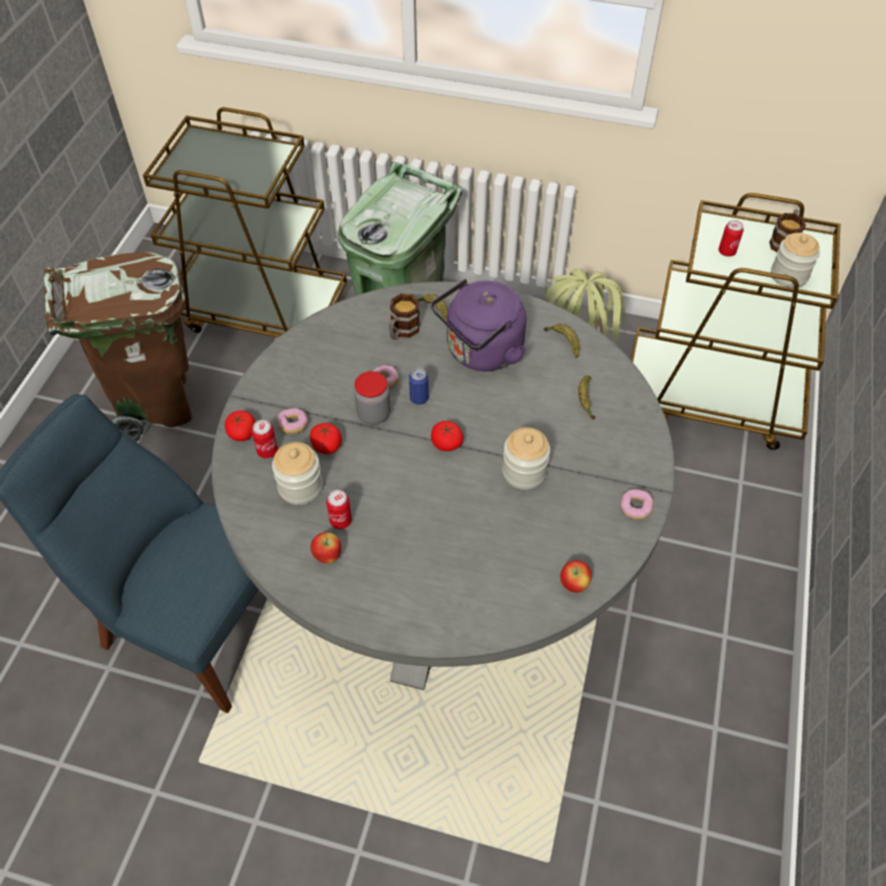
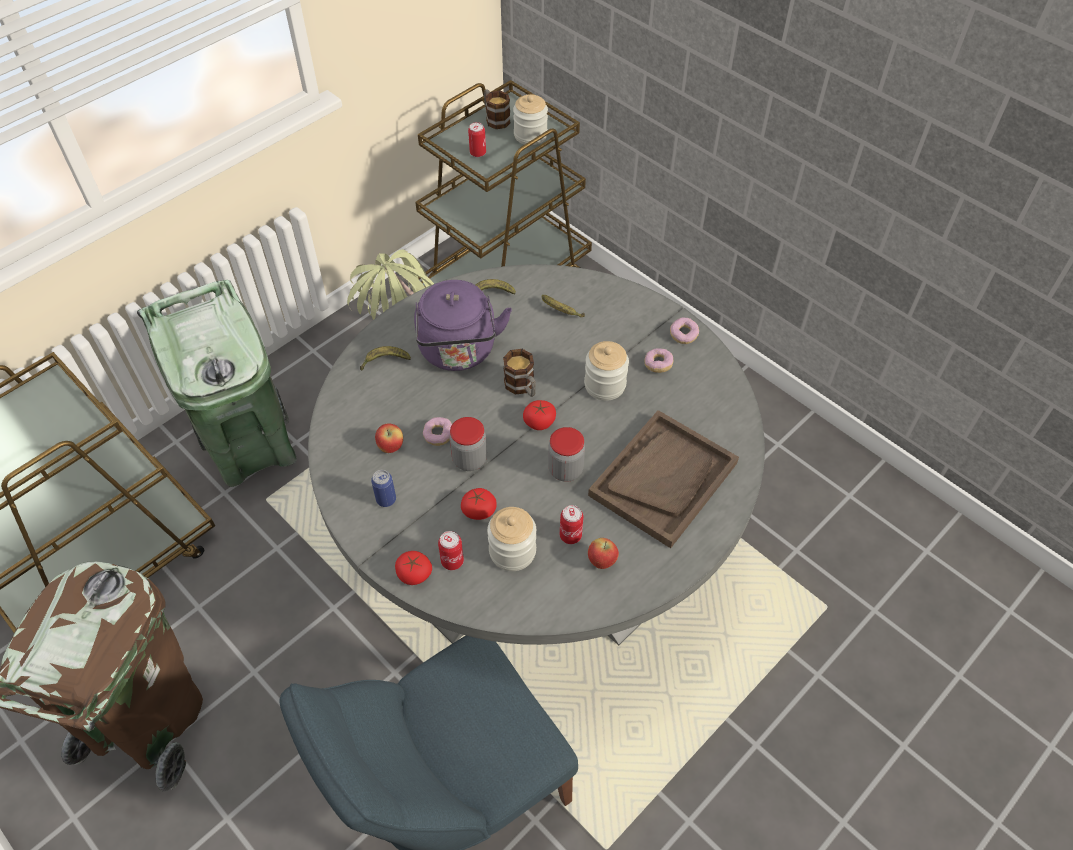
camera: 60 degrees left, 0 degrees up
donut [277,408,308,434] -> donut moved to [645,348,673,373]
mug [389,294,420,340] -> mug moved to [503,349,536,397]
can [409,368,429,405] -> can moved to [371,470,396,507]
apple [560,560,592,593] -> apple moved to [375,423,403,453]
none -> jar [548,427,585,482]
none -> brown tray [588,410,739,548]

